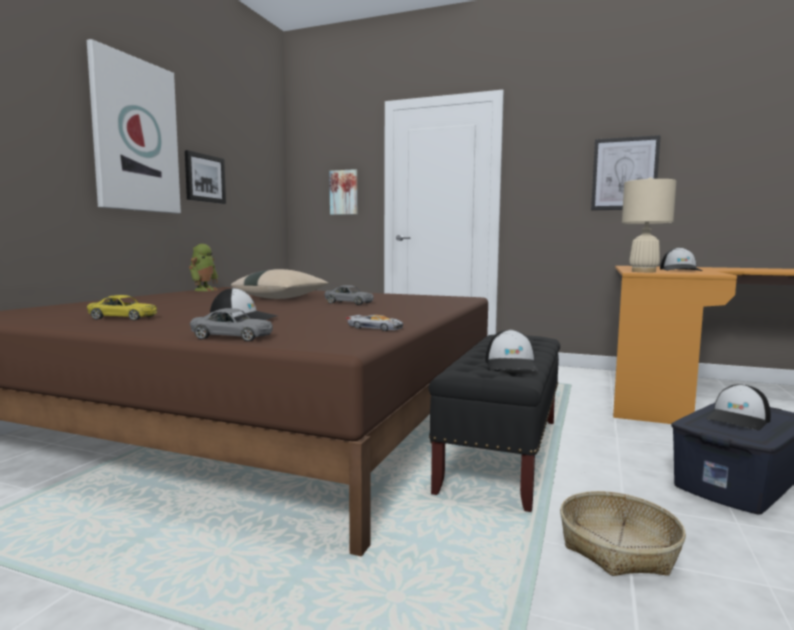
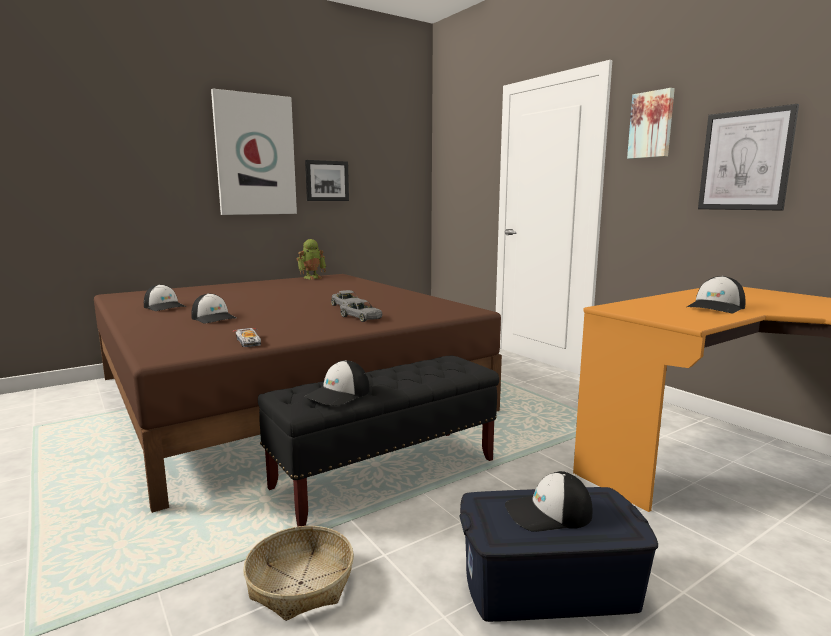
camera: 35 degrees right, 5 degrees up
yellow toy car [87,295,157,320] -> cap [144,284,186,311]
grey toy car [190,308,273,341] -> grey toy car moved to [340,299,382,322]
beige pillow [231,269,329,299] -> none
picture [330,169,357,215] -> picture moved to [627,88,675,159]
beige table lamp [622,177,676,272] -> none

